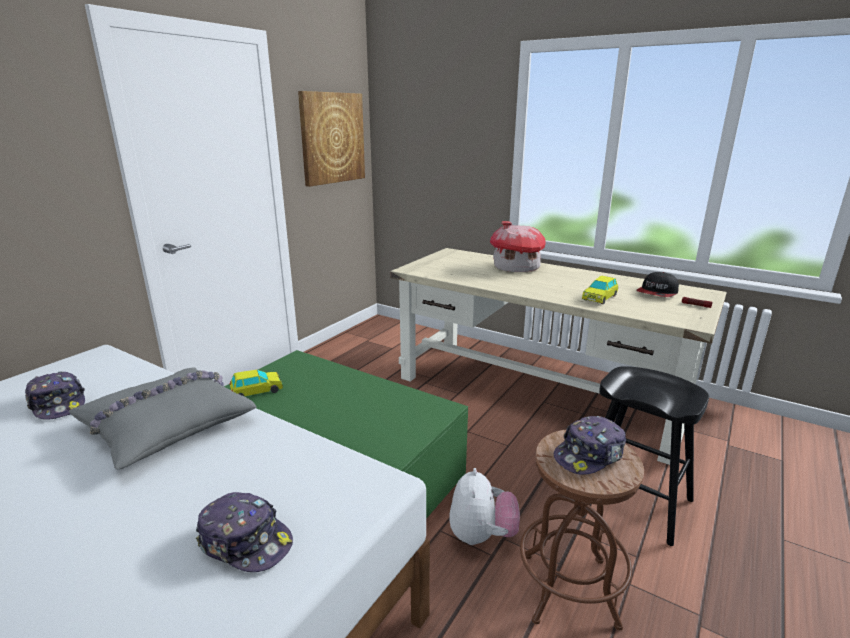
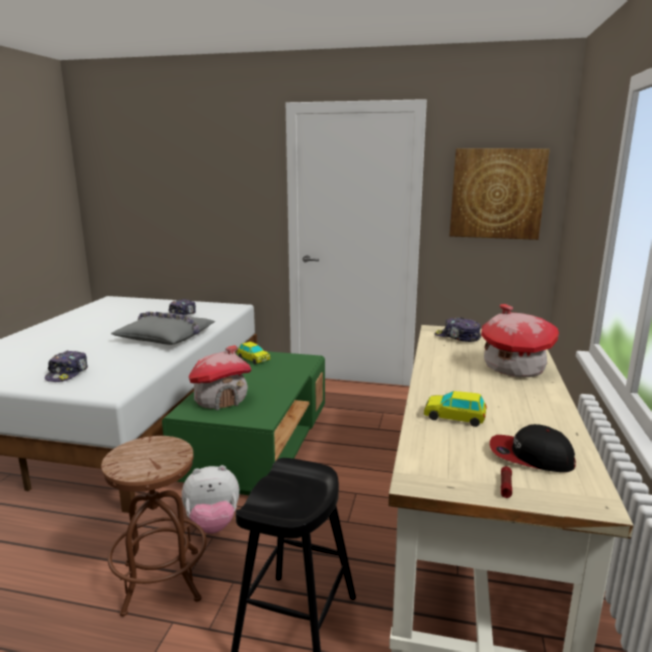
camera: 70 degrees right, 5 degrees down
cap [554,416,626,475] -> cap moved to [435,317,481,342]
none -> toy house [189,345,251,410]

